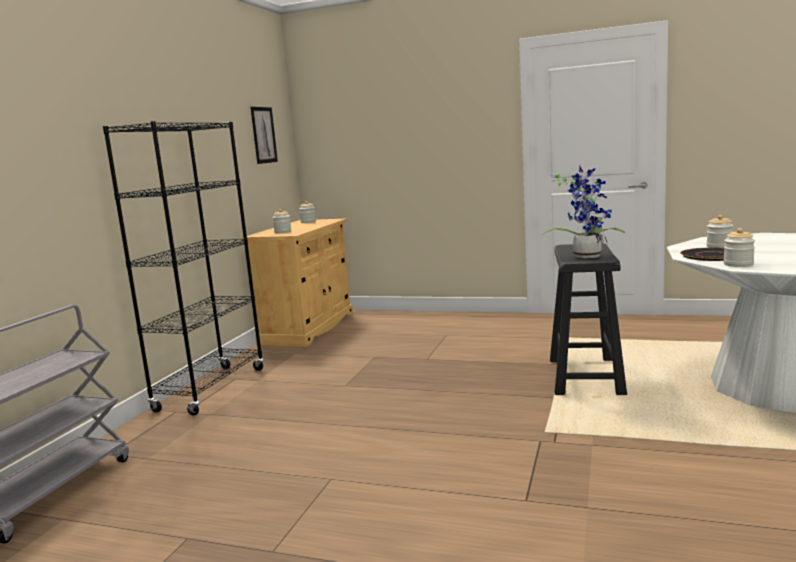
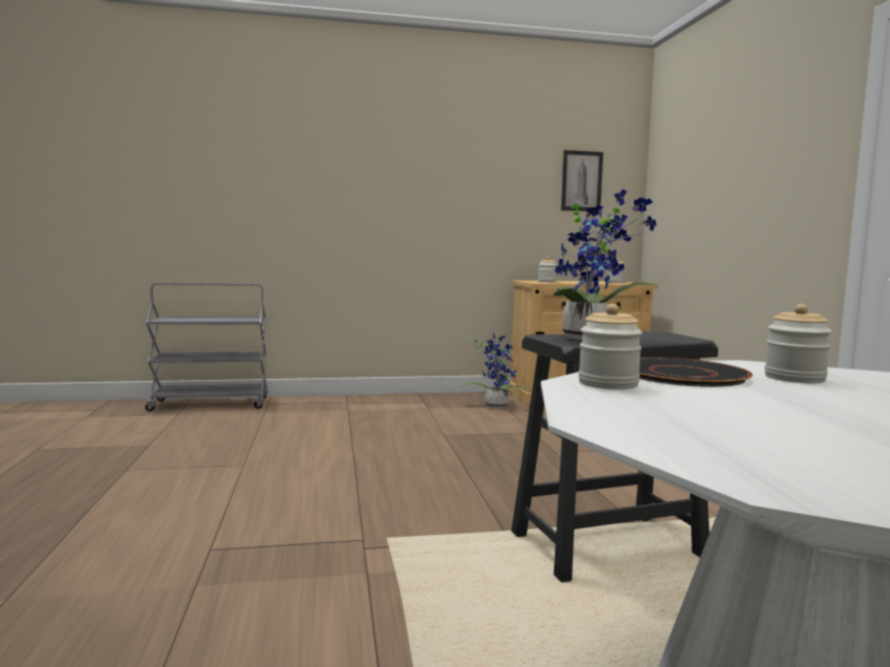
camera: 60 degrees right, 5 degrees down
black bookcase [103,121,264,415] -> none
none -> potted plant [461,332,526,408]

